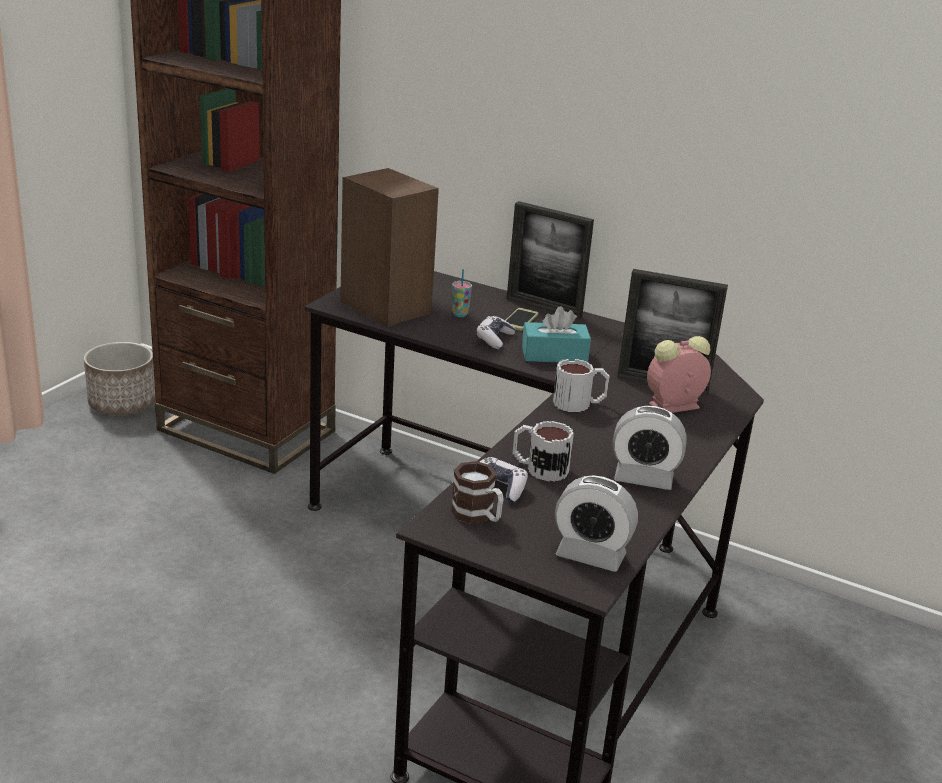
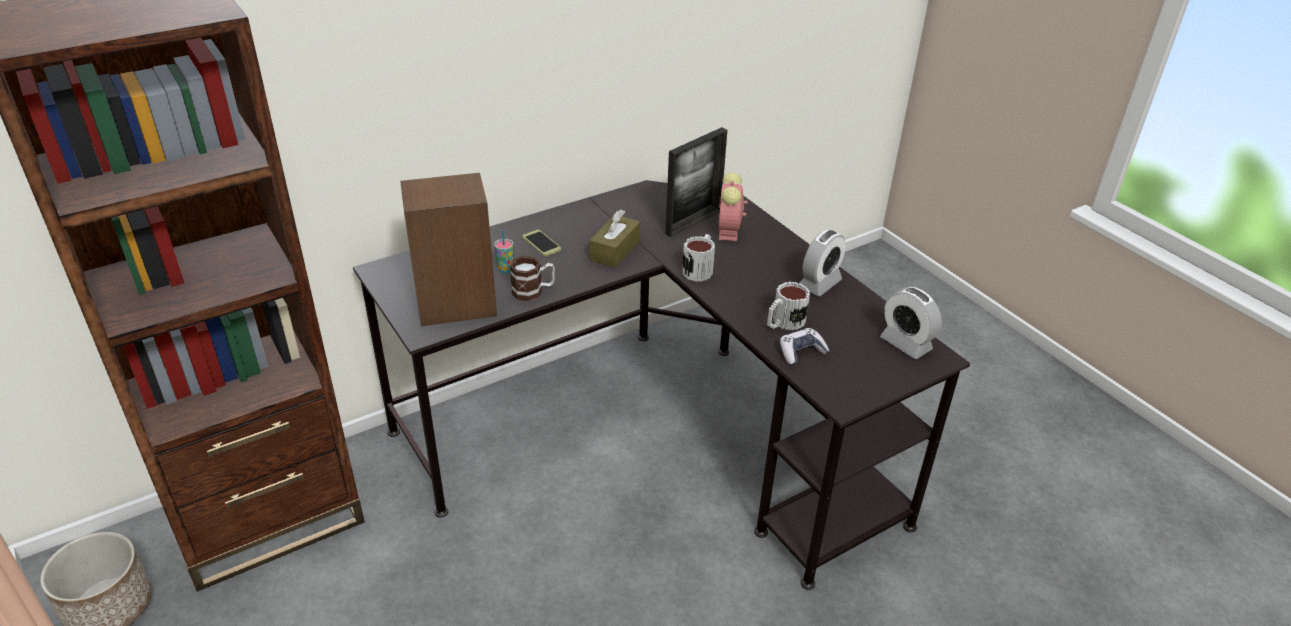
camera: 60 degrees left, 10 degrees up
mug [451,461,504,524] -> mug moved to [510,256,555,301]
game controller [476,316,516,349] -> none
picture frame [507,201,594,319] -> none
turquoise tissue box [522,306,591,362] -> brown tissue box [589,209,640,268]
alarm clock [555,475,638,572] -> alarm clock turned 90 degrees clockwise [880,287,942,359]

